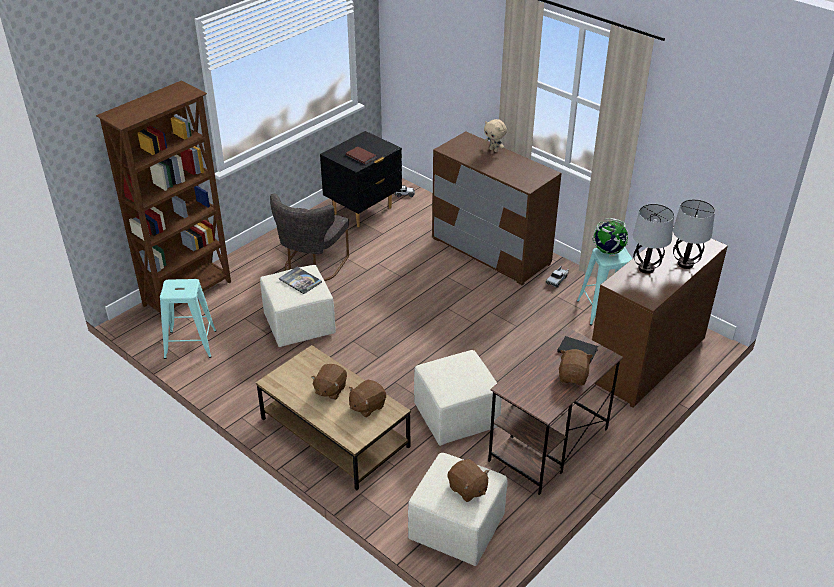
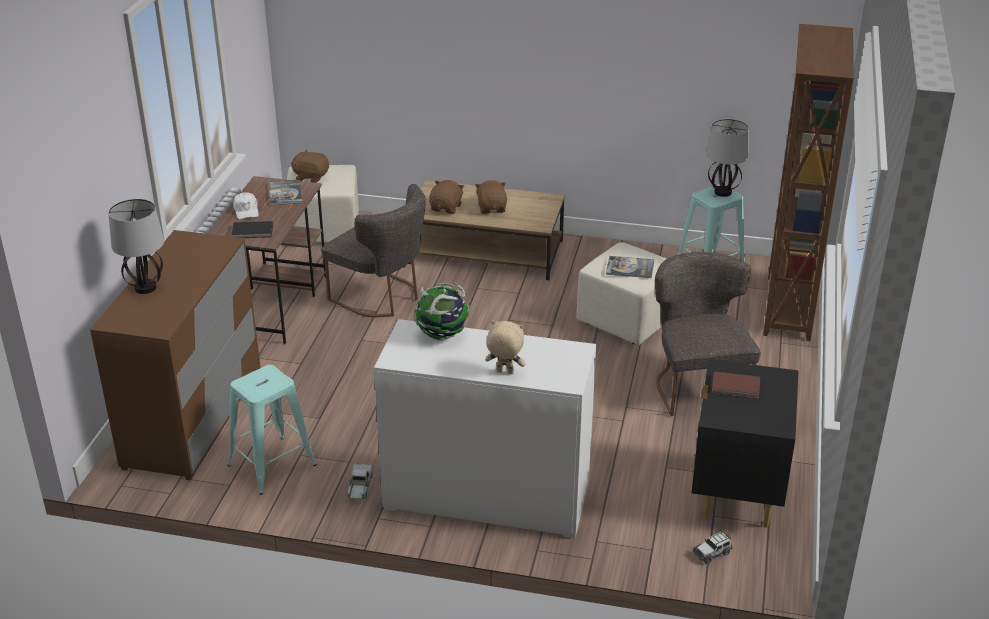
camera: 150 degrees right, 5 degrees down
beige ottoman [414,350,502,446] -> grey chair [321,184,426,317]
brown dresser [432,131,562,286] -> white dresser [374,319,596,538]
brown plush toy [559,349,593,385] -> white cap [233,192,259,219]
globe [592,218,628,255] -> globe moved to [414,282,469,341]
table lamp [633,204,674,274] -> table lamp moved to [706,119,749,197]
none -> book [269,180,302,206]

